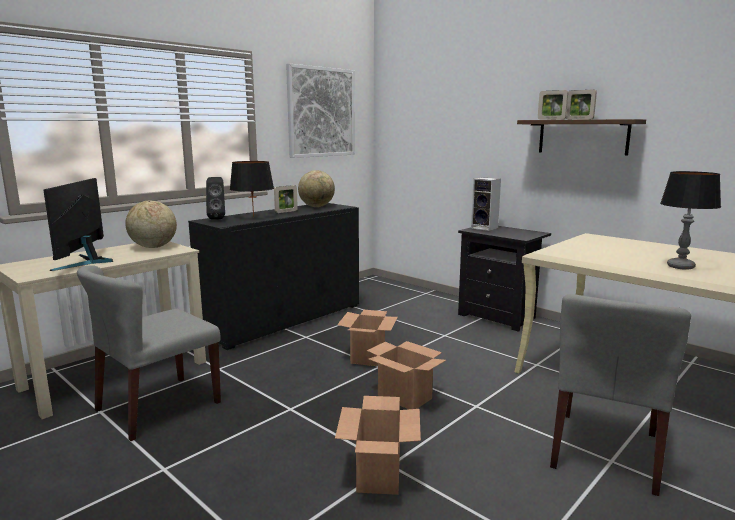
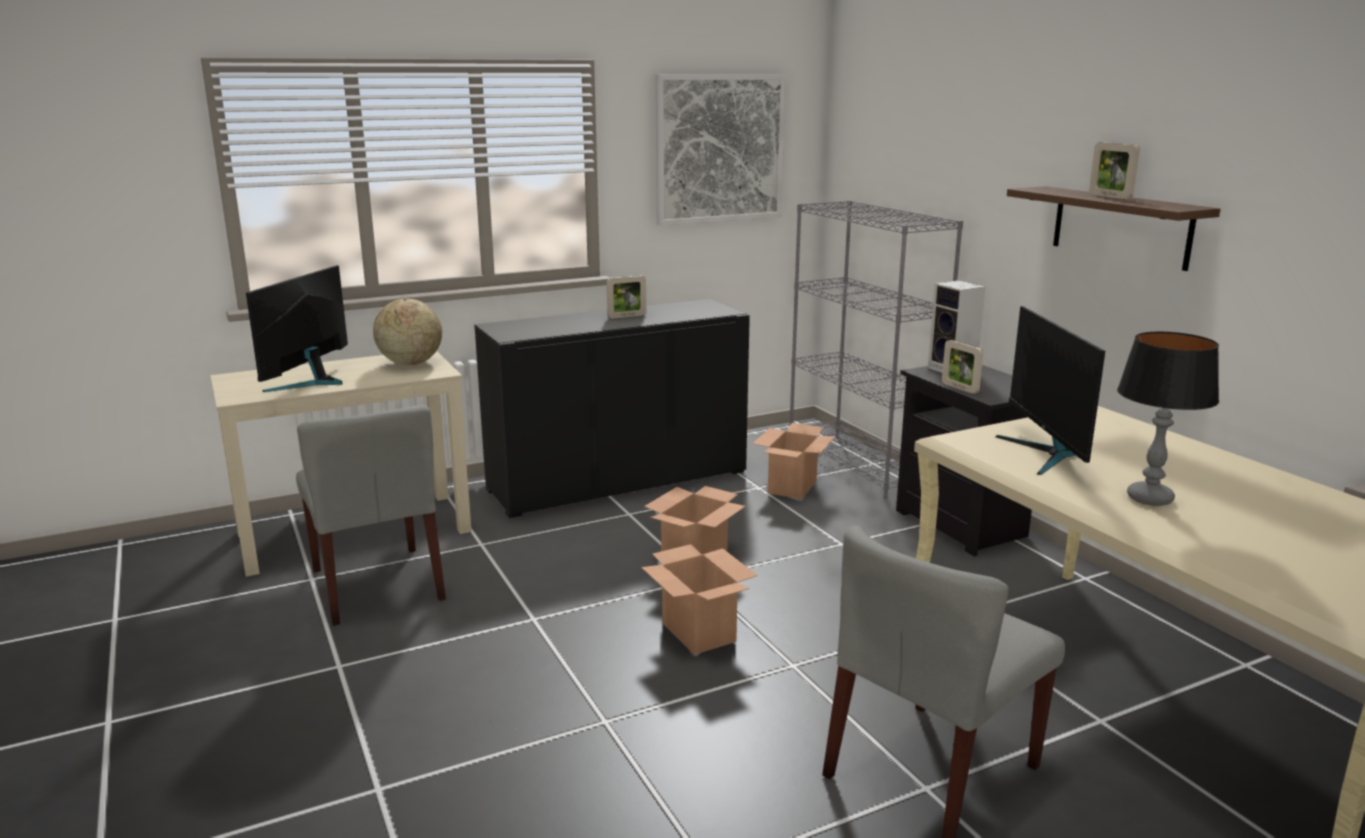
camera: 20 degrees right, 5 degrees up
grey chair [77,265,221,441] -> grey chair turned 90 degrees counterclockwise [296,404,446,626]
black speaker [206,177,225,220] -> none
black table lamp [230,161,274,217] -> none
globe [298,170,335,207] -> none
cardboard box [335,396,421,495] -> cardboard box moved to [753,423,835,499]
picture frame [538,90,568,120] -> picture frame moved to [942,340,983,394]
none -> grey bookcase [790,200,963,499]
none -> monitor [996,306,1105,475]

